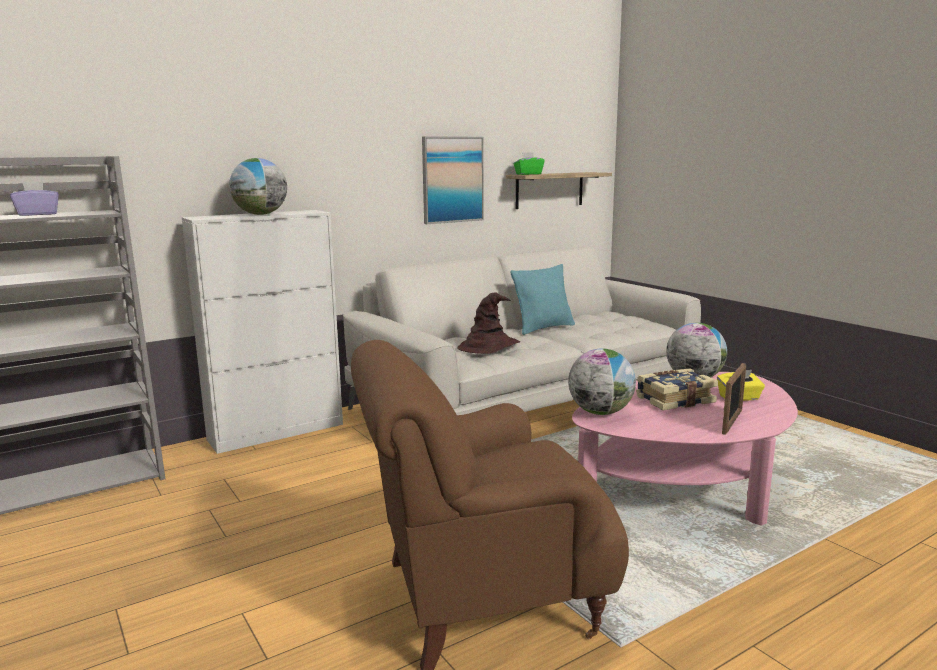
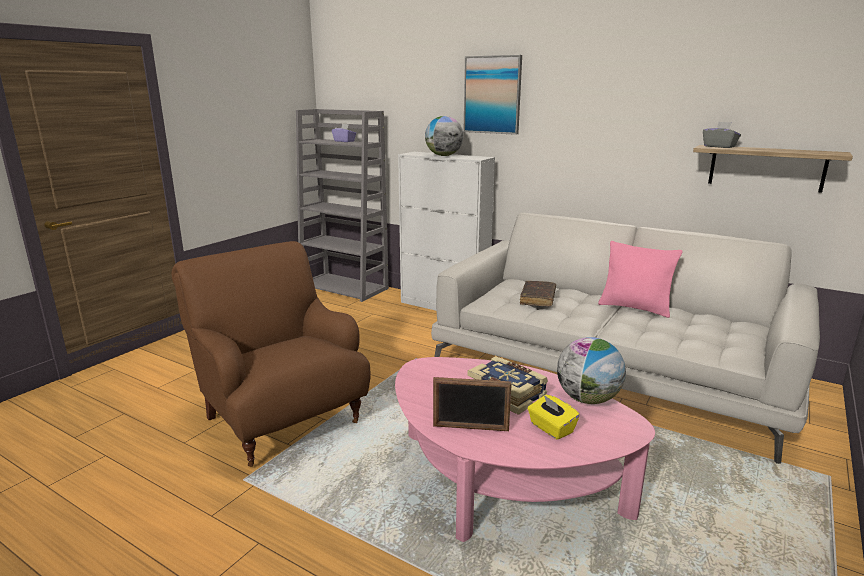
camera: 65 degrees right, 5 degrees up
picture [422,137,484,224] -> picture moved to [464,55,522,135]
brown hat [457,292,521,354] -> brown book [520,281,556,306]
turquoise pillow [510,264,575,335] -> pink pillow [598,241,683,318]
green tissue box [513,152,545,175] -> grey tissue box [703,122,741,148]
globe [568,349,636,415] -> none

